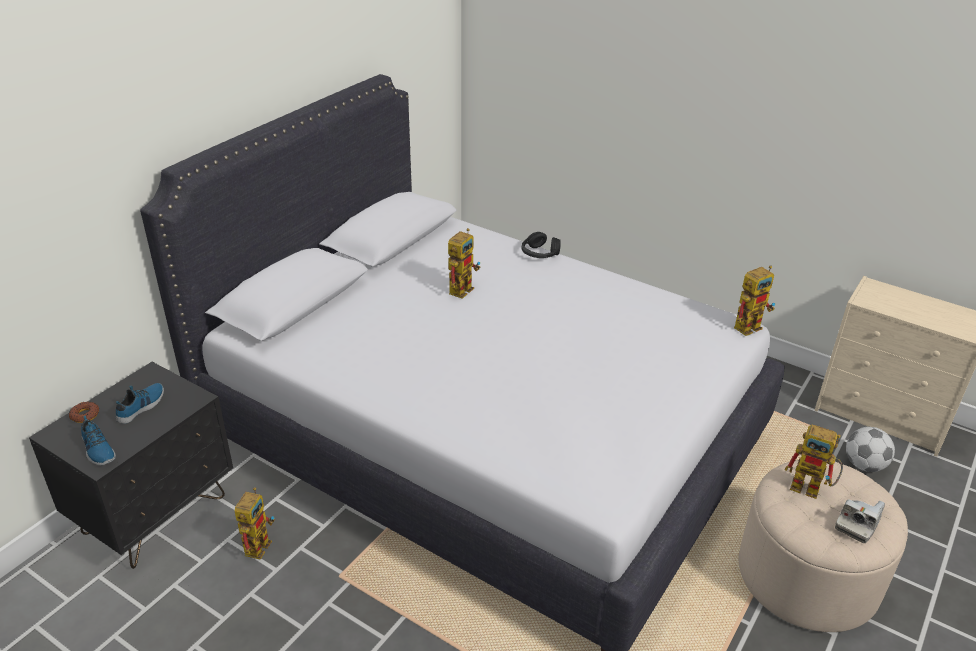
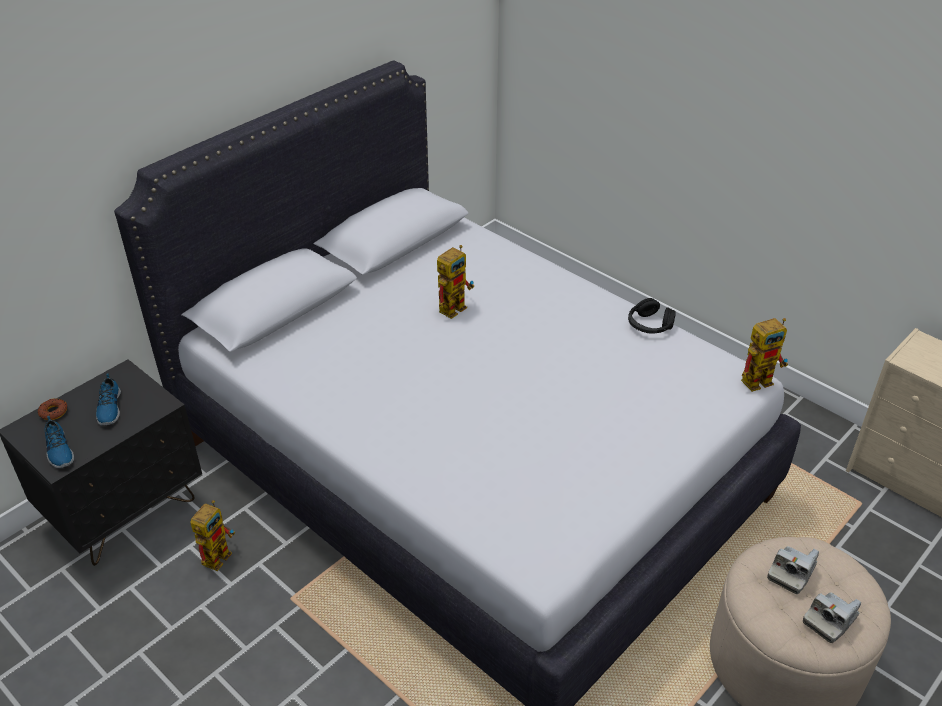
camera: 10 degrees right, 5 degrees up
shoe [116,383,164,424] -> shoe turned 135 degrees clockwise [96,373,121,425]
black headphones [522,232,561,258] -> black headphones moved to [628,298,676,334]
toy robot [785,425,843,499] -> camera [767,546,819,594]
football [846,427,895,472] -> none

